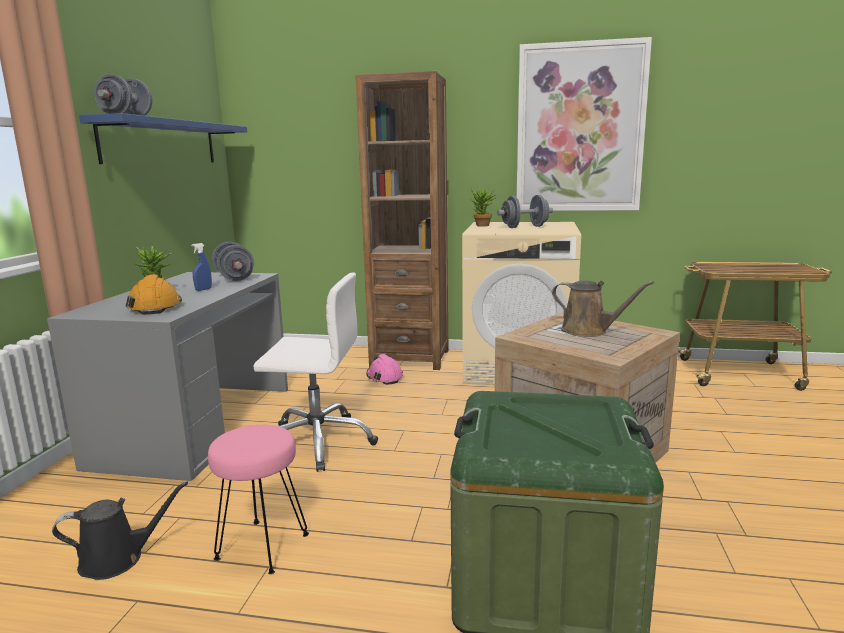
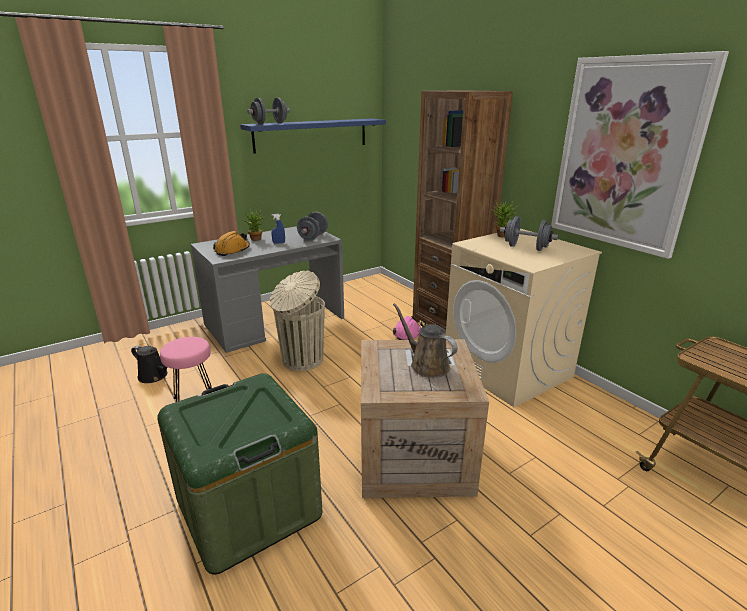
camera: 45 degrees right, 10 degrees up
white office chair [253,272,378,472] -> beige trash can [270,271,325,371]
brown watering can [552,280,654,337] -> brown watering can turned 150 degrees clockwise [393,303,458,378]

